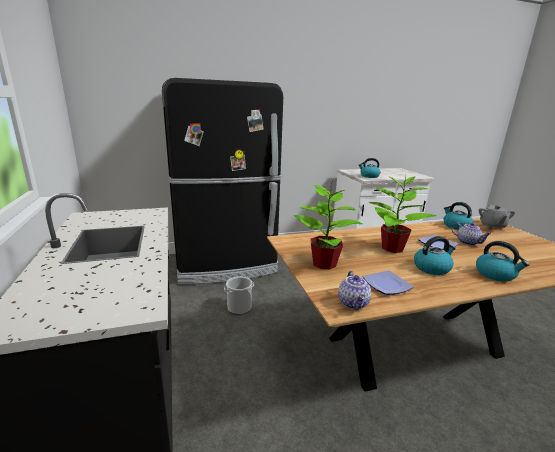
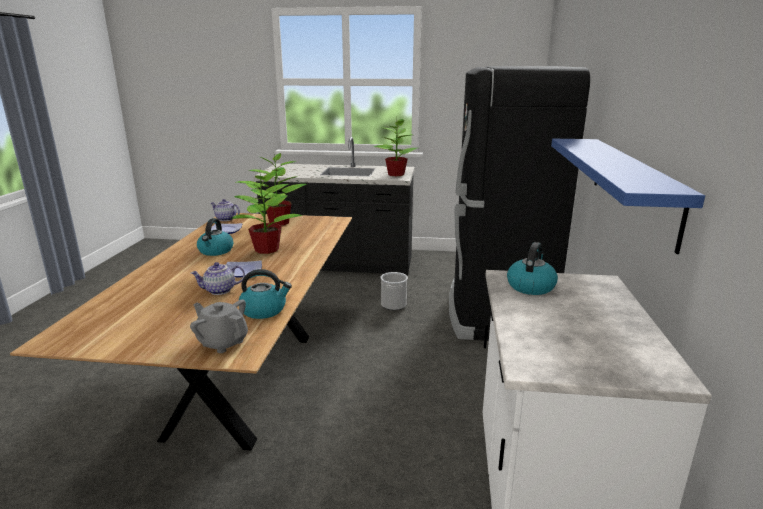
camera: 115 degrees right, 0 degrees up
kettle [476,241,530,282] -> none
none -> potted plant [374,119,417,176]
none -> blue shelf [551,139,705,254]

